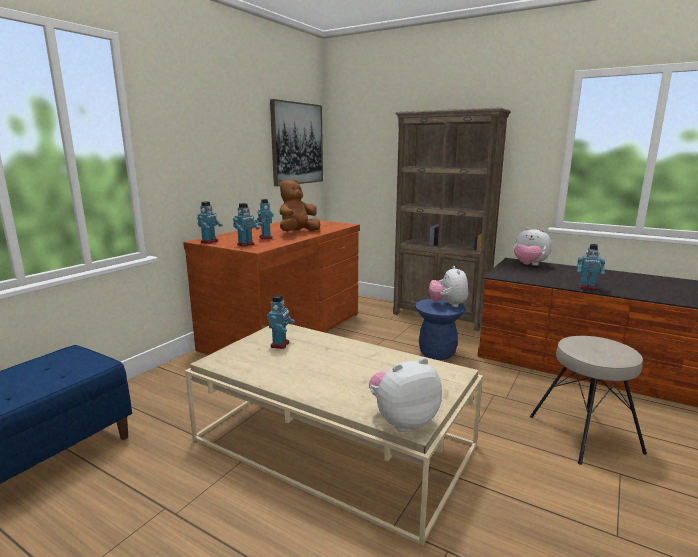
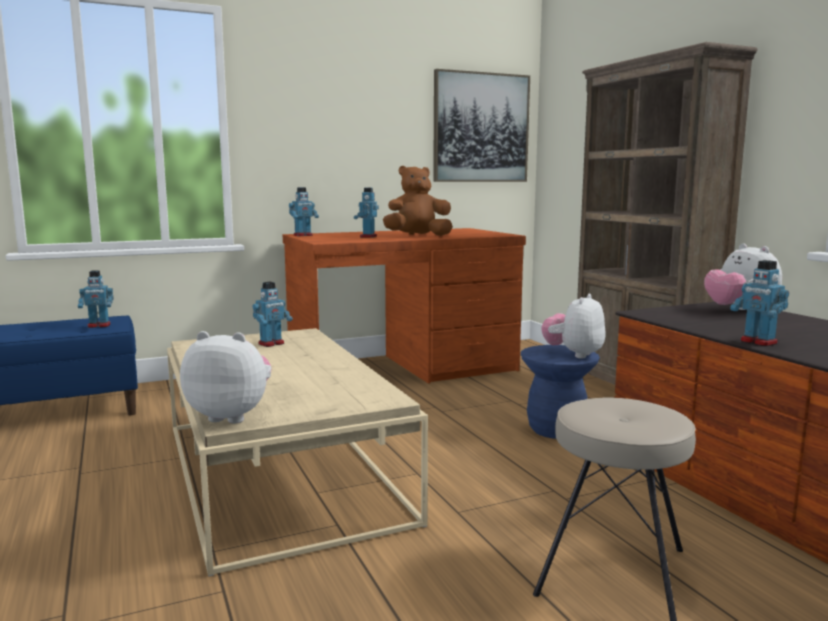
camera: 35 degrees right, 5 degrees down
toy robot [233,203,260,247] -> toy robot moved to [78,270,114,328]

